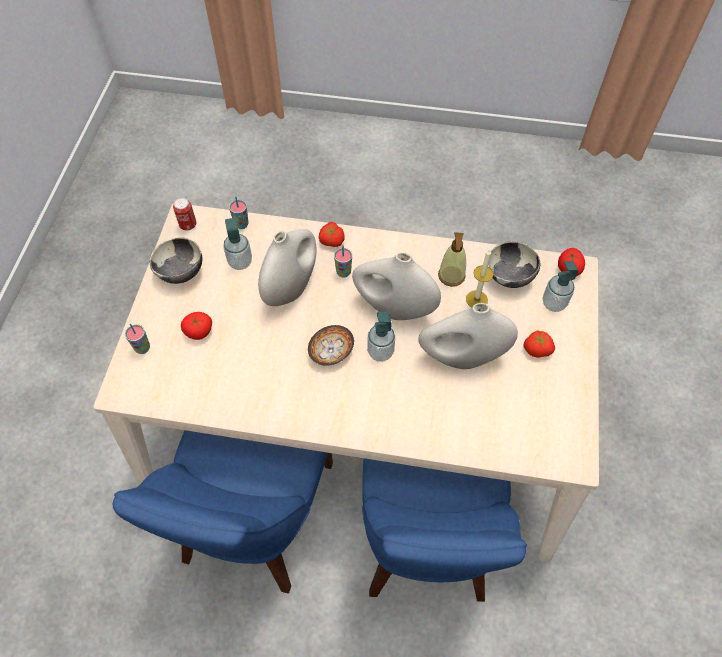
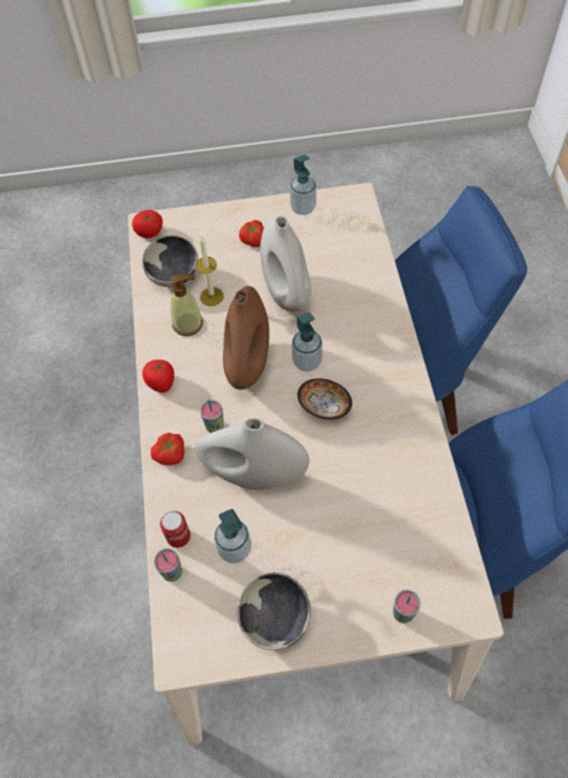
camera: 105 degrees left, 0 degrees up
can [173,198,197,231] -> can moved to [160,511,191,548]
tomato [181,312,212,340] -> tomato moved to [142,360,174,393]
white vase [352,252,441,320] -> brown vase [223,286,269,390]
soap dispenser [543,261,578,312] -> soap dispenser moved to [290,154,316,215]

